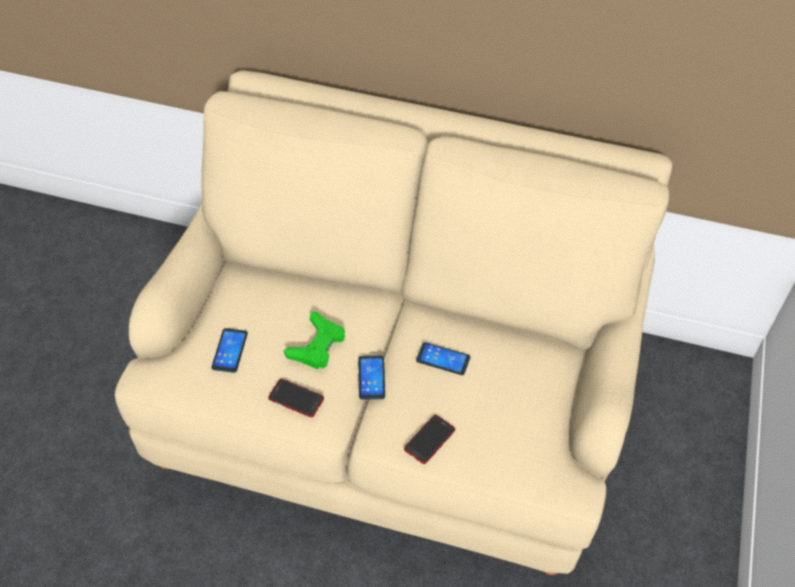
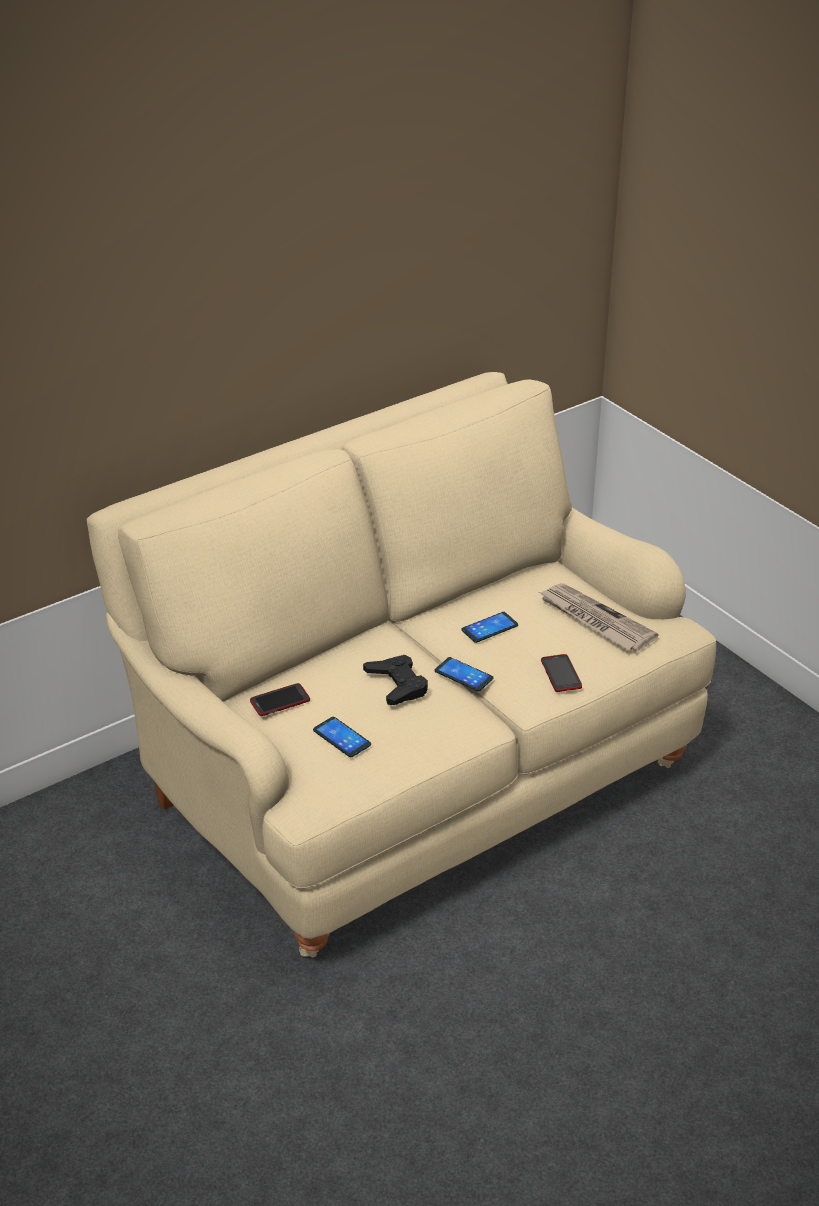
camera: 50 degrees left, 15 degrees down
phone [268,379,324,417] -> phone moved to [250,683,310,716]
green game controller [284,311,345,369] -> black game controller [363,655,428,705]
none -> newspaper [539,583,659,651]

